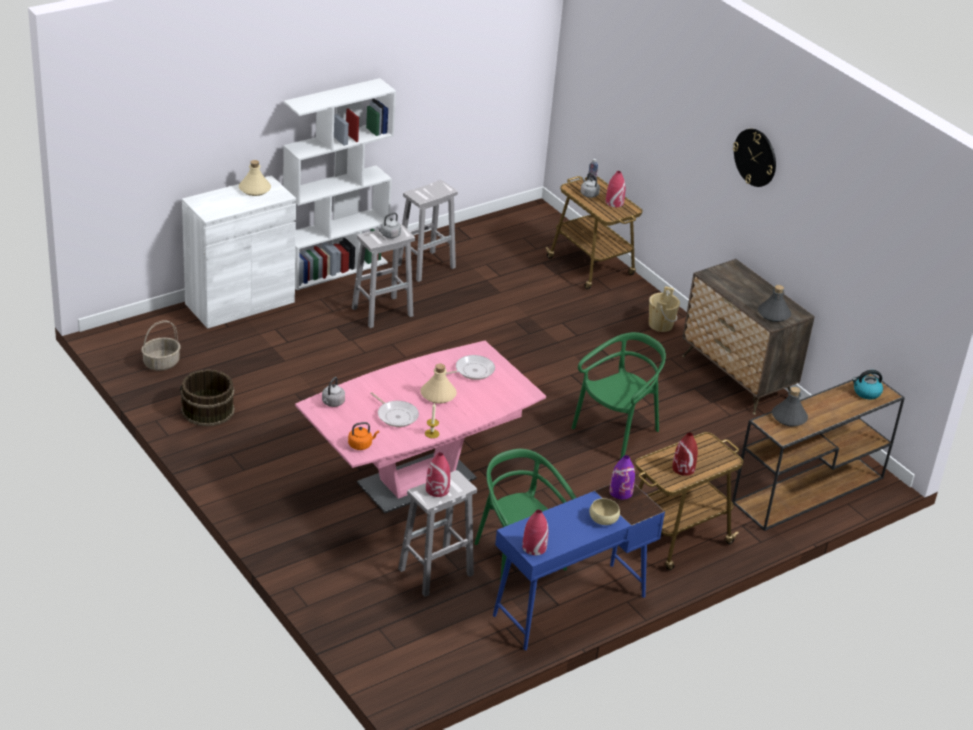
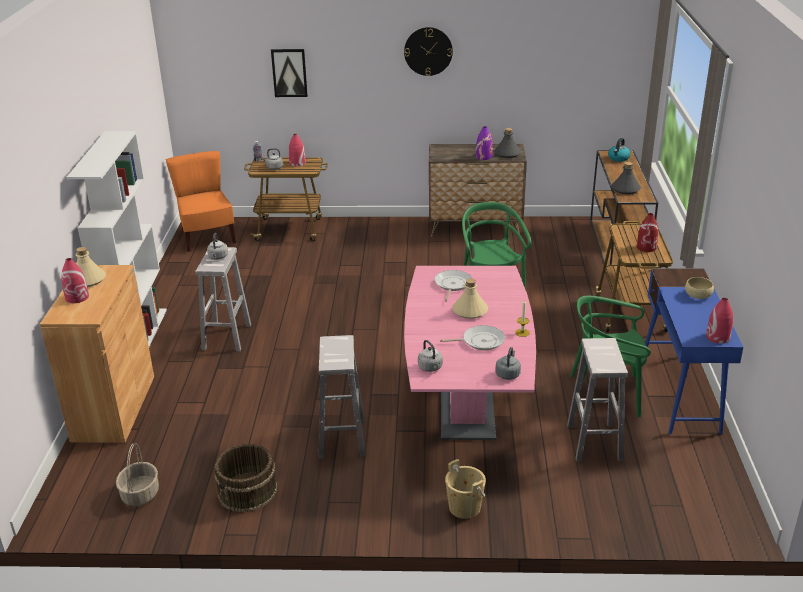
camera: 50 degrees left, 5 degrees down
white cabinet [182,176,296,329] -> brown cabinet [40,265,154,443]
orange kettle [348,422,379,450] -> grey kettle [495,347,521,380]
white stool [398,180,458,282] -> white stool moved to [319,335,365,459]
red vase [426,452,450,497] -> red vase moved to [61,258,89,303]
purple vase [609,455,635,499] -> purple vase moved to [476,126,493,160]
beige bucket [649,287,680,332] -> beige bucket moved to [445,459,486,519]
none -> orange chair [166,151,236,252]
none -> picture [271,49,308,97]

